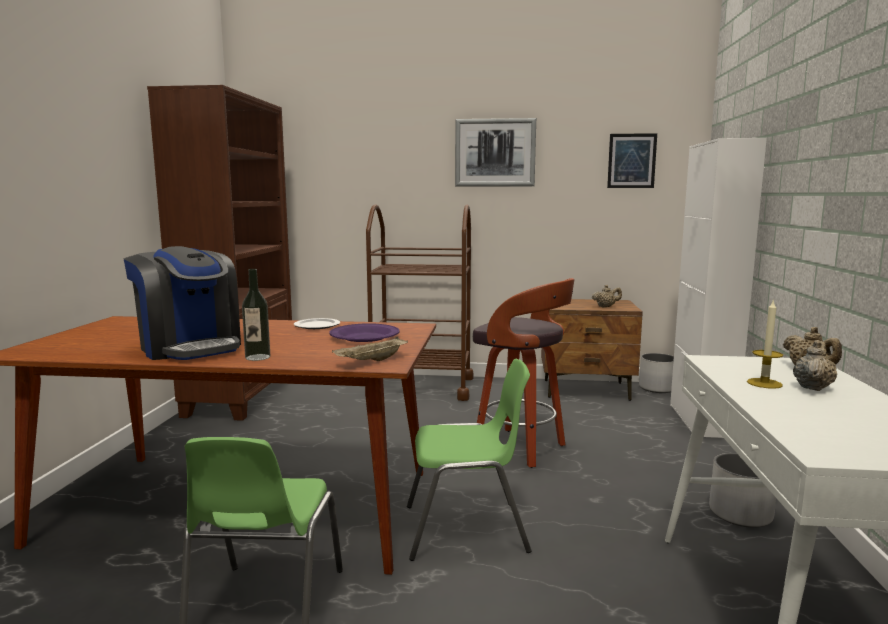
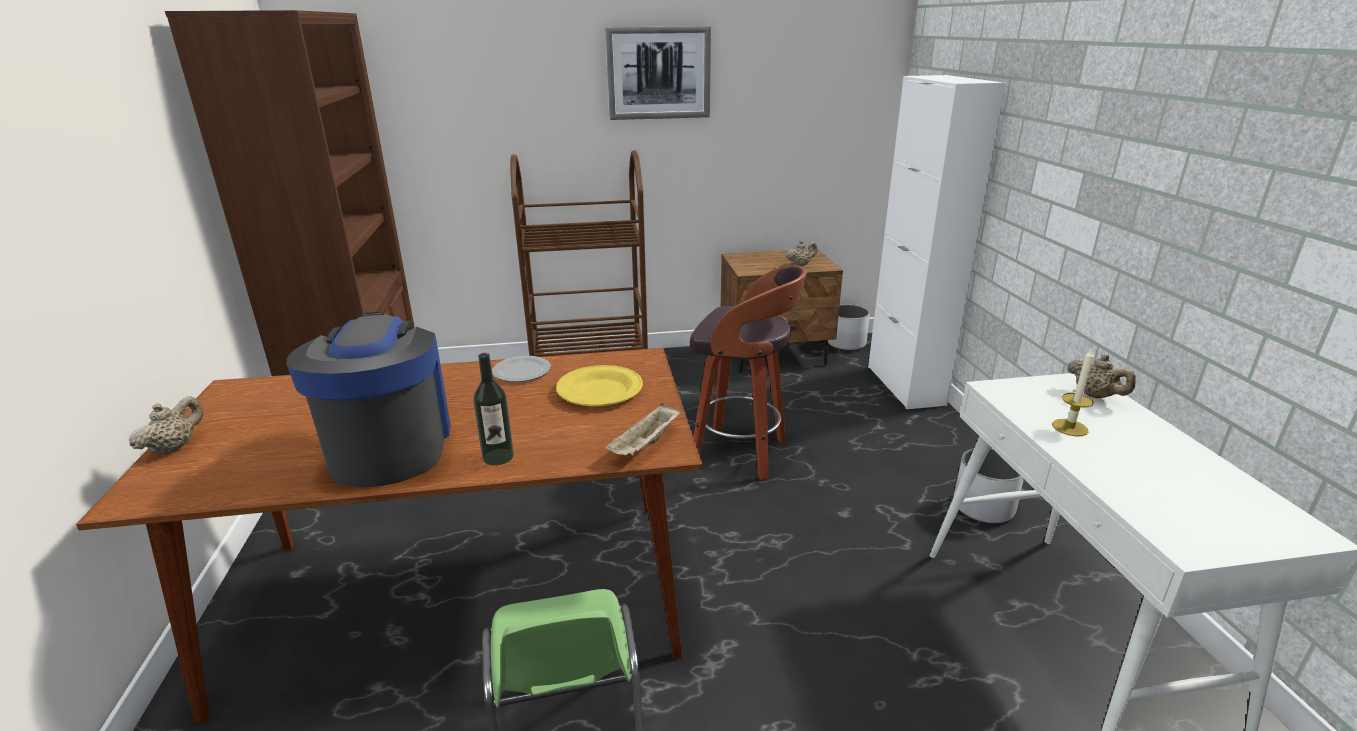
camera: 15 degrees left, 15 degrees up
coffee machine [124,246,241,360] -> coffee machine turned 135 degrees counterclockwise [287,312,451,487]
purple plate [329,323,400,342] -> yellow plate [556,365,643,406]
green chair [407,359,531,561] -> none
picture [607,133,657,188] -> none
beige teapot [793,340,837,391] -> beige teapot moved to [129,396,203,455]

